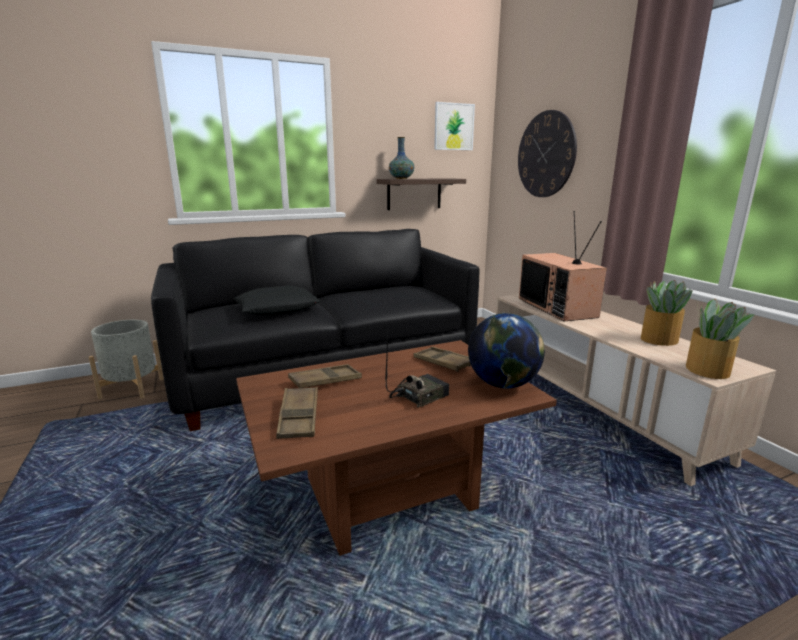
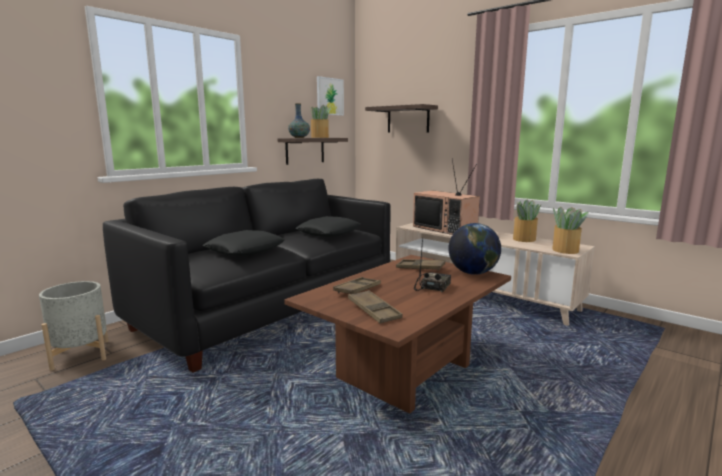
camera: 25 degrees left, 5 degrees down
wall clock [518,110,577,197] -> shelf [365,104,438,133]
none -> black pillow [295,216,361,237]
none -> potted plant [309,105,331,138]

